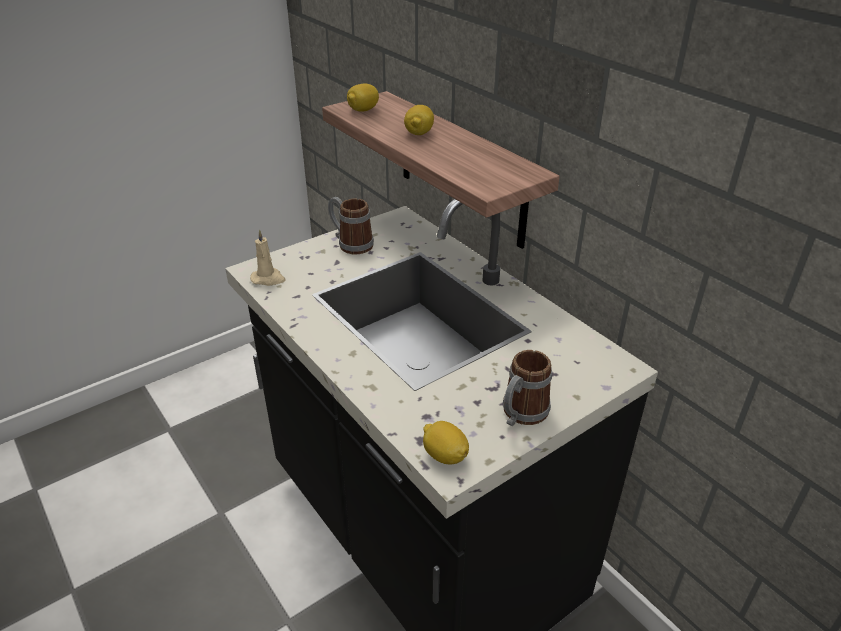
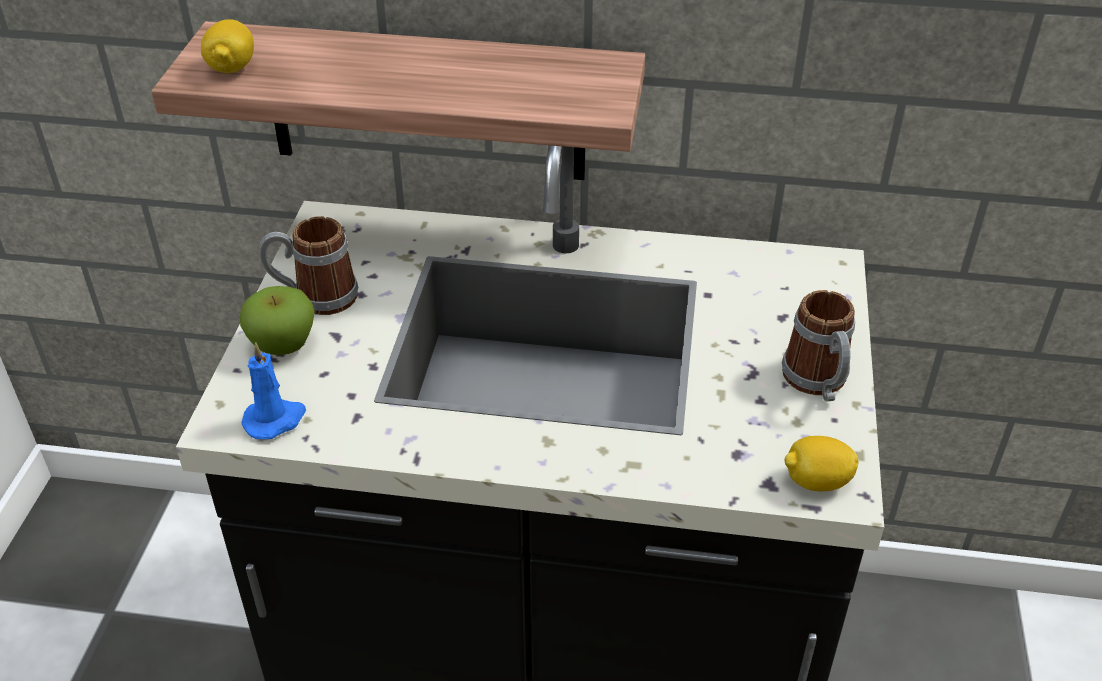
camera: 45 degrees left, 5 degrees up
beige candle [250,229,286,286] -> blue candle [242,342,306,439]
lemon [404,105,434,135] -> none
none -> apple [240,286,315,355]

